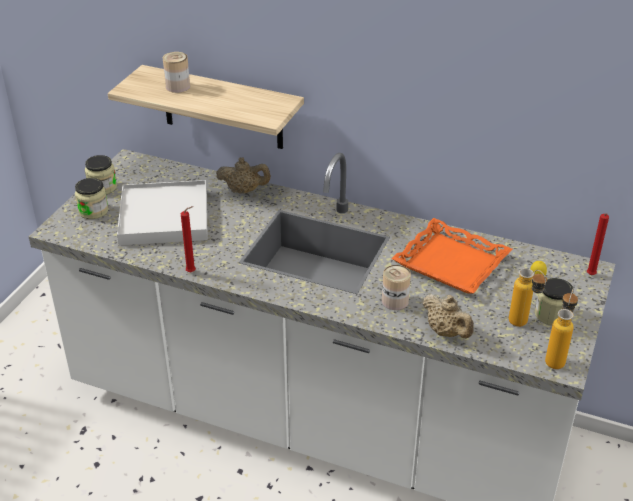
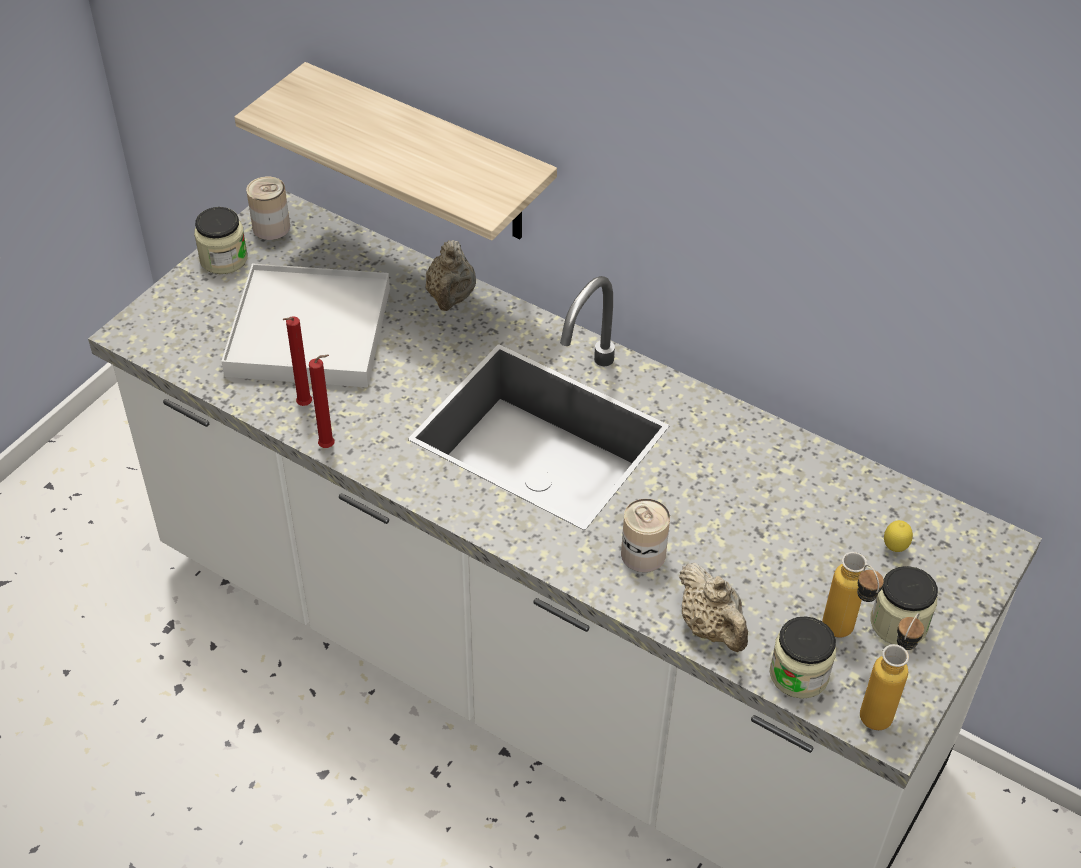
camera: 10 degrees right, 10 degrees up
jar [75,178,109,219] -> jar moved to [770,616,836,699]
can [163,52,190,93] -> can moved to [246,176,290,240]
beige teapot [216,157,271,194] -> beige teapot turned 75 degrees clockwise [426,240,476,311]
orange tray [391,218,512,294] -> none
red candle [587,213,609,275] -> red candle moved to [283,316,312,406]

